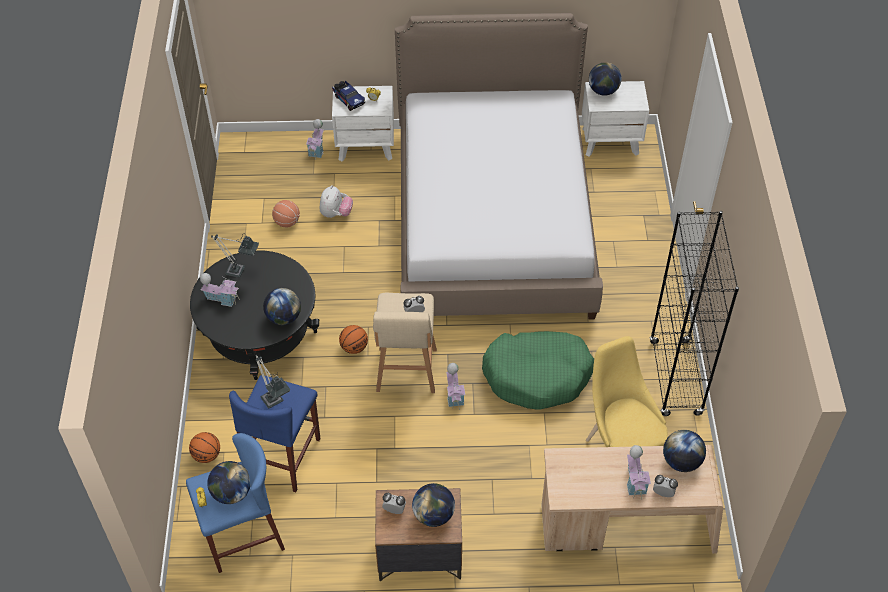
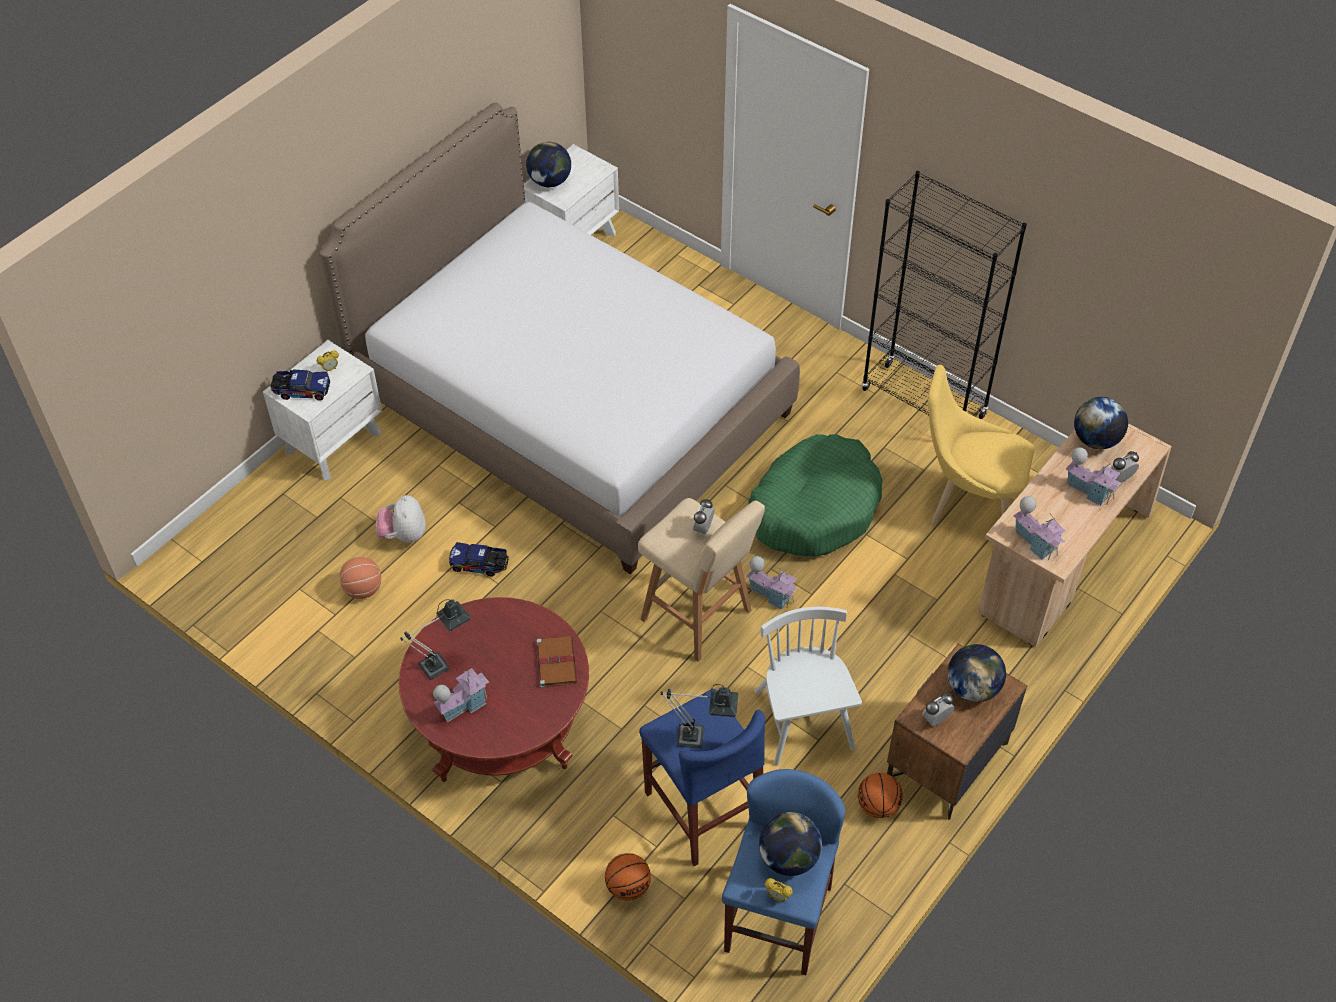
camera: 50 degrees left, 0 degrees up
black coffee table [190,250,319,380] -> red coffee table [399,597,589,782]
globe [263,288,301,325] -> brown book [537,636,577,688]
toy house [306,119,324,160] -> toy house moved to [1013,496,1066,560]
plush toy [320,185,353,218] -> plush toy turned 150 degrees counterclockwise [376,495,426,543]
basketball [339,325,368,354] -> basketball moved to [858,773,903,818]
none -> toy truck [449,542,509,577]
none -> white chair [754,607,862,766]

